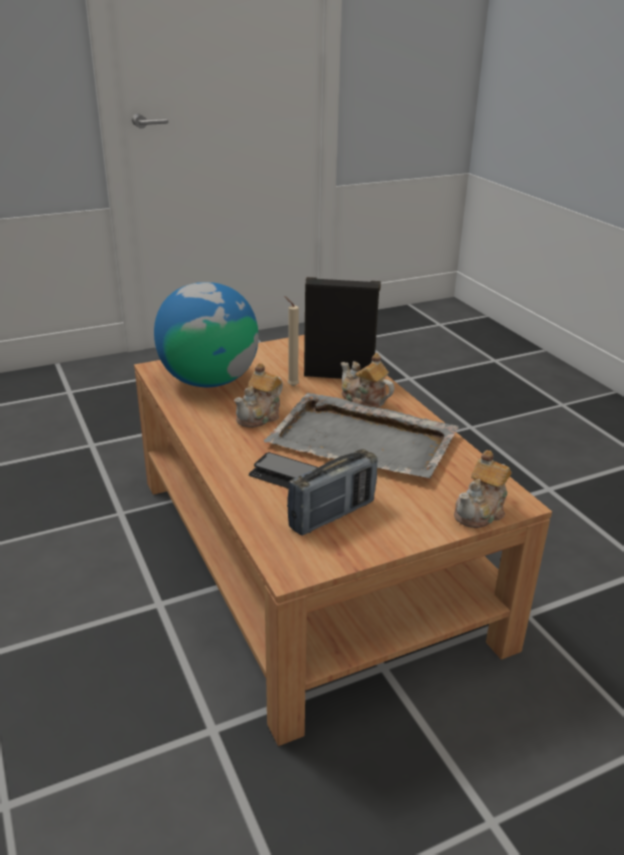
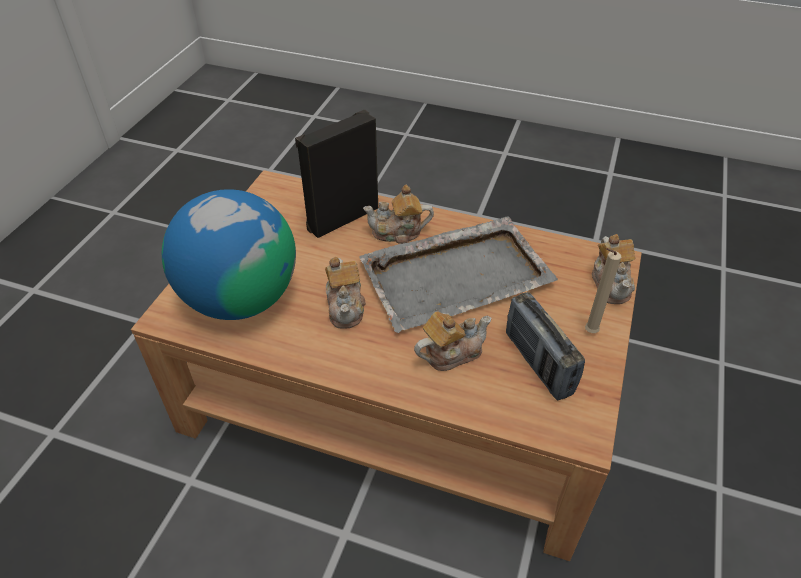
camera: 45 degrees left, 15 degrees up
phone [249,452,318,489] -> teapot [414,311,492,371]
beige candle [284,296,299,387] -> beige candle moved to [585,248,621,333]
radio [287,449,377,536] -> radio turned 150 degrees clockwise [506,292,585,400]

